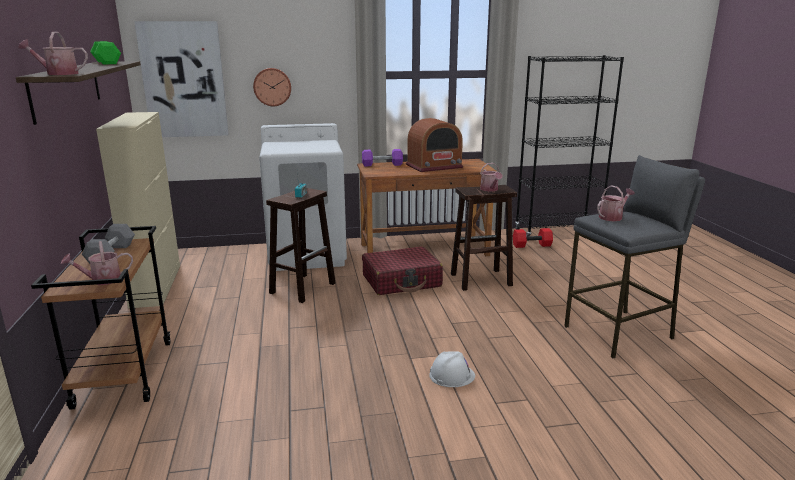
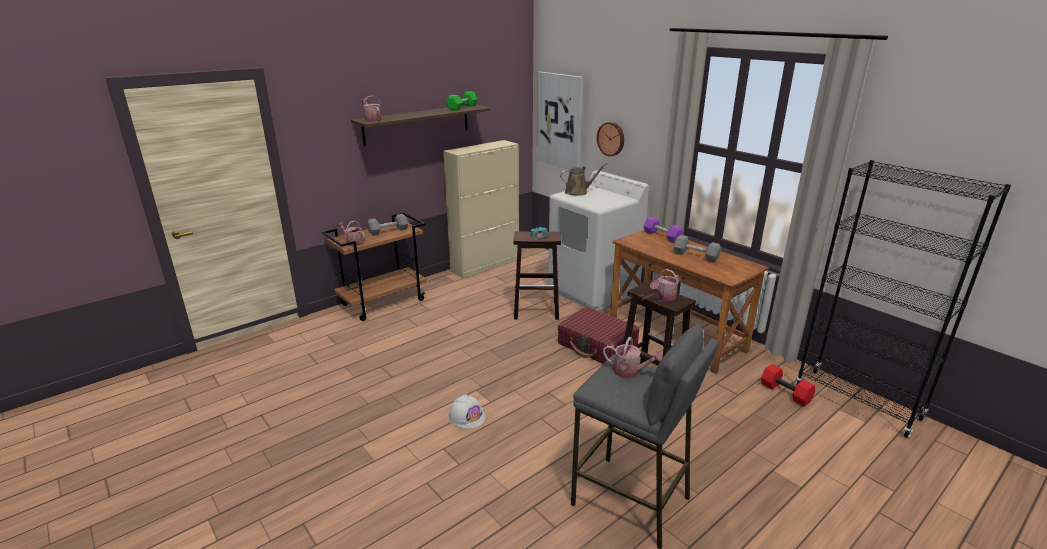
camera: 60 degrees right, 5 degrees up
radio [406,118,463,172] -> grey dumbbell [673,235,721,262]
none -> brown watering can [560,163,608,196]

